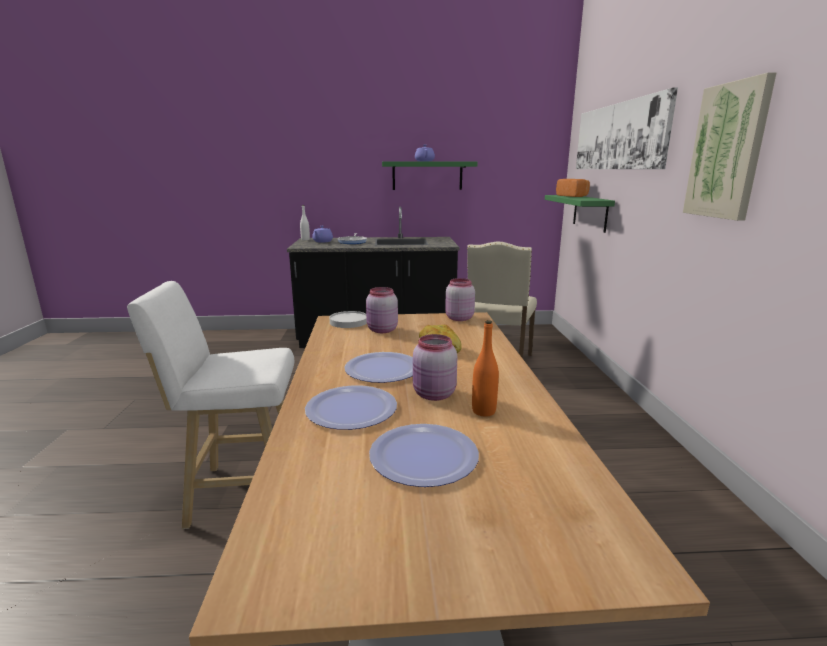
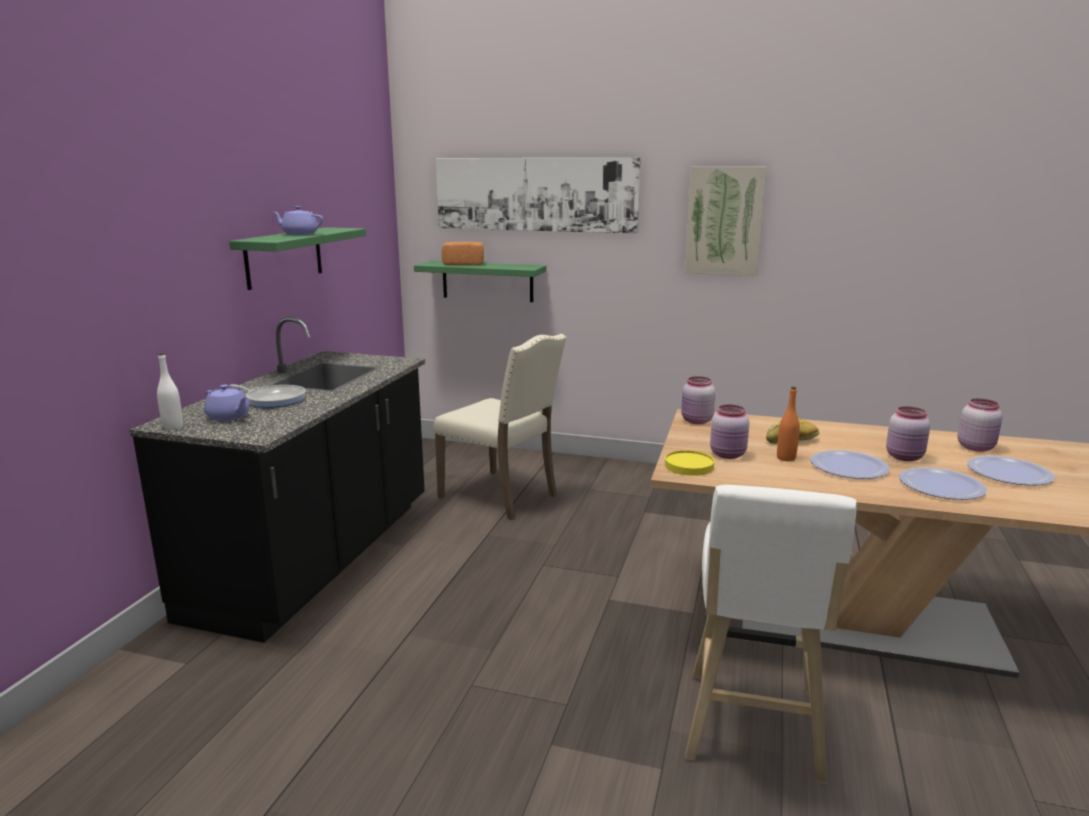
camera: 70 degrees left, 0 degrees up
white plate [329,311,367,328] -> yellow plate [665,450,714,476]
orange bottle [472,320,499,417] -> orange bottle moved to [777,387,800,461]
none -> pink jar [957,399,1002,452]

